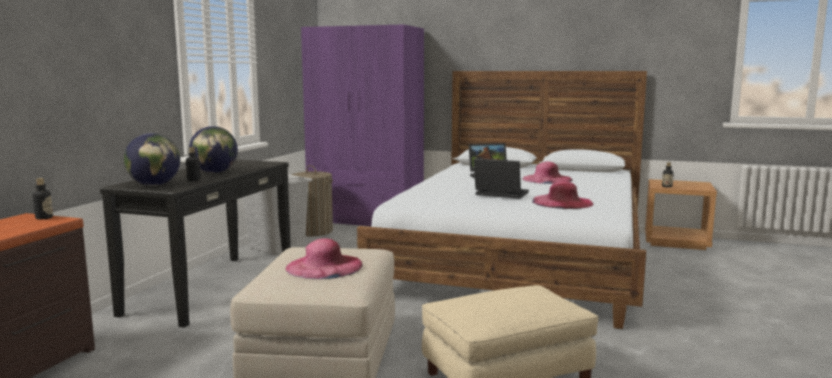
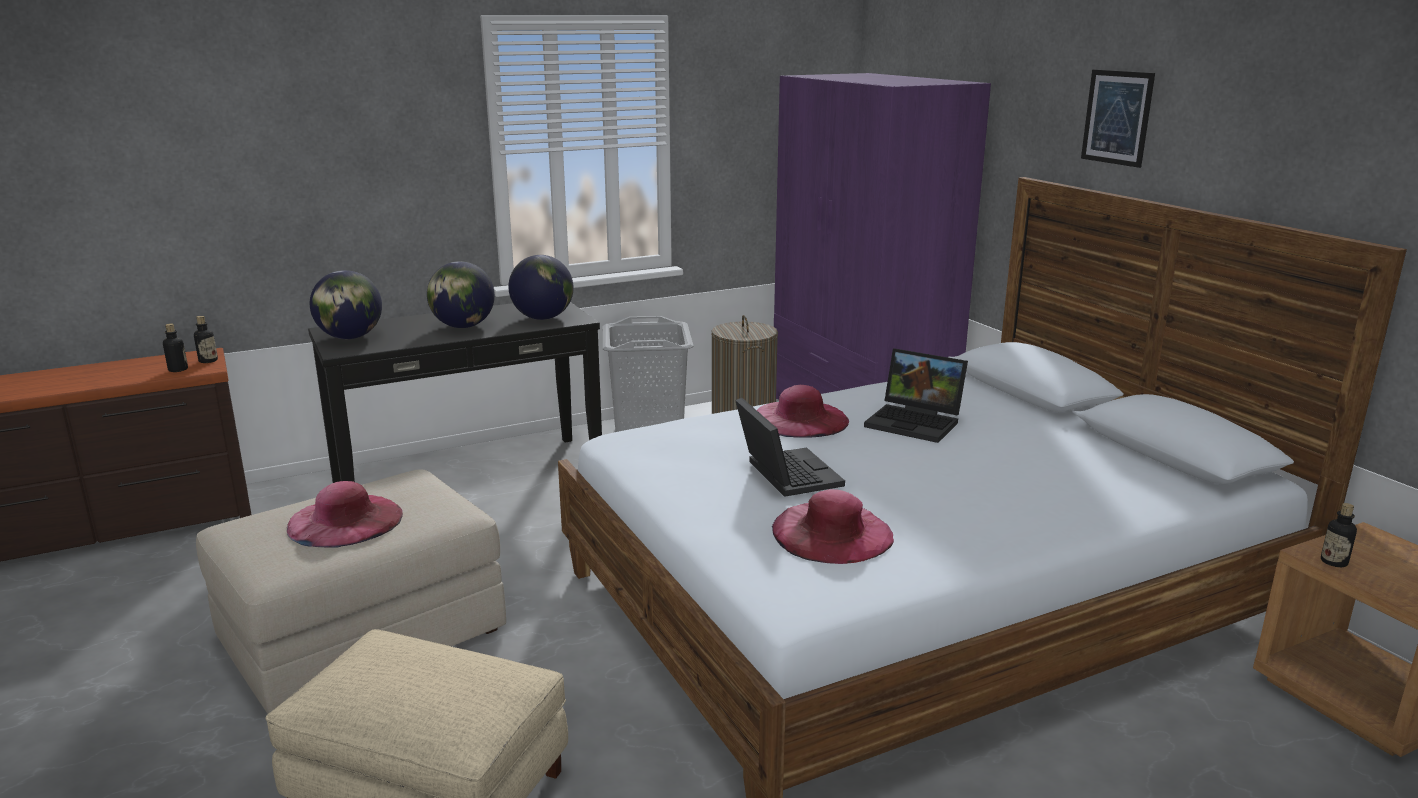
camera: 45 degrees right, 10 degrees up
bottle [186,147,201,181] -> bottle moved to [163,323,188,372]
pink hat [522,162,572,184] -> pink hat moved to [757,385,849,438]
none -> globe [509,255,574,320]
none -> picture [1081,69,1155,168]

